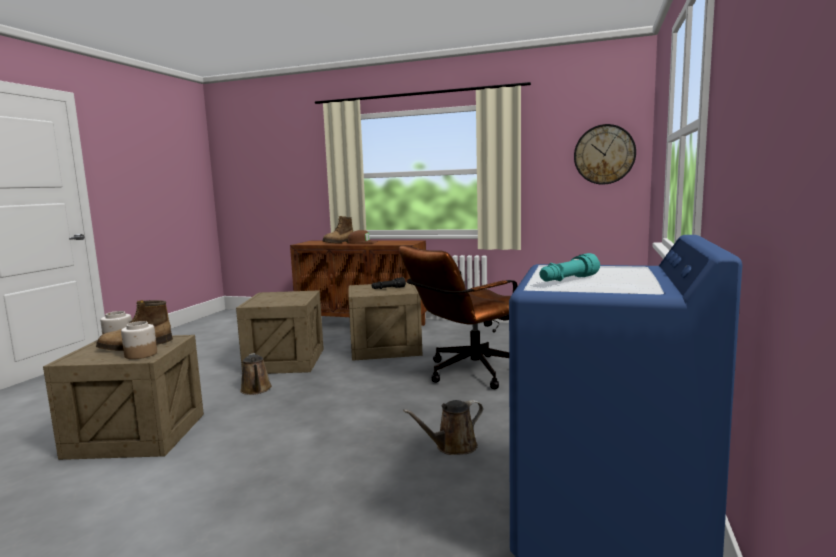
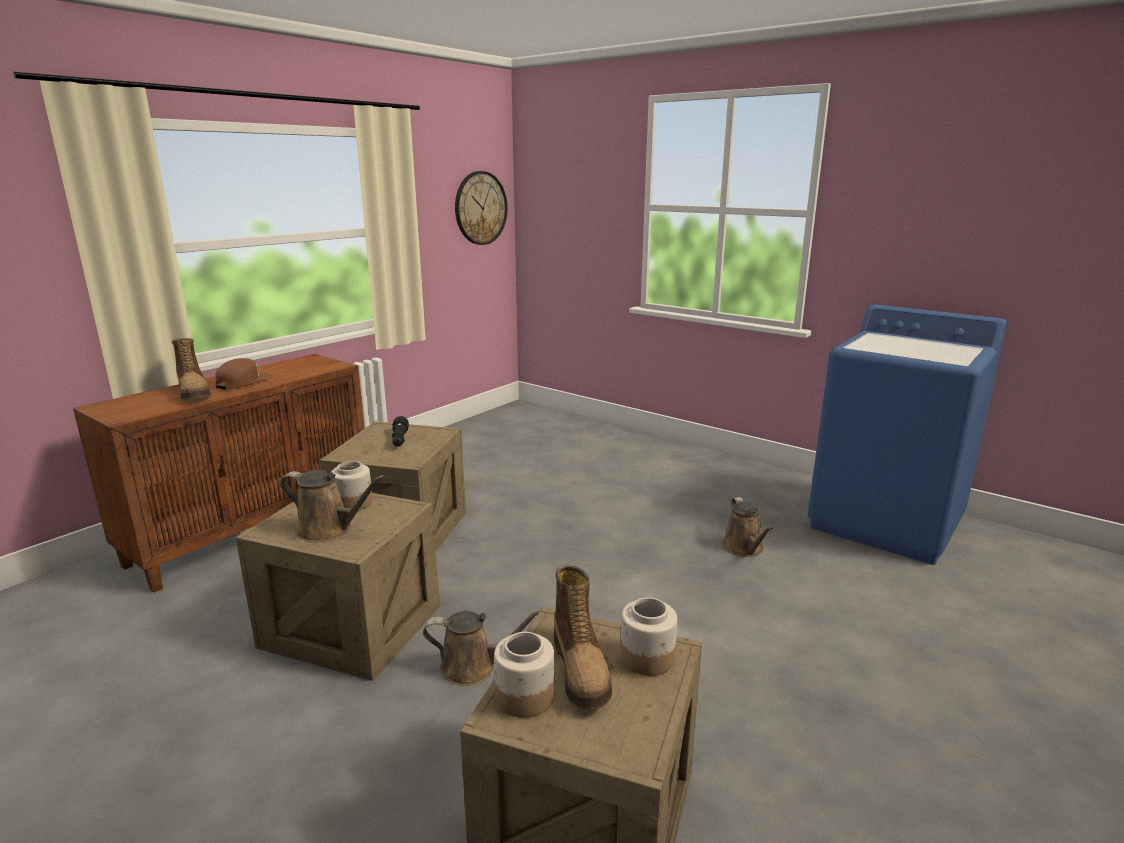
camera: 70 degrees left, 10 degrees up
brown office chair [399,245,518,389] -> none
turquoise flashlight [539,253,600,282] -> none
none -> brown watering can [280,470,385,542]
none -> jar [331,461,373,510]

